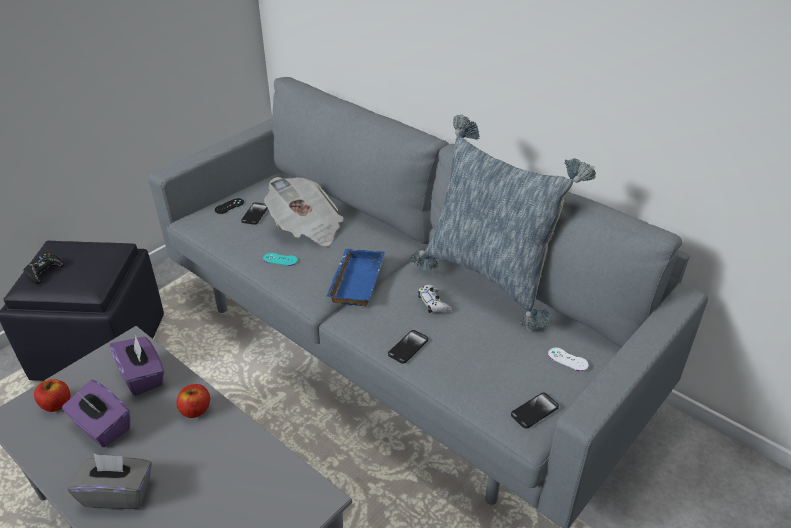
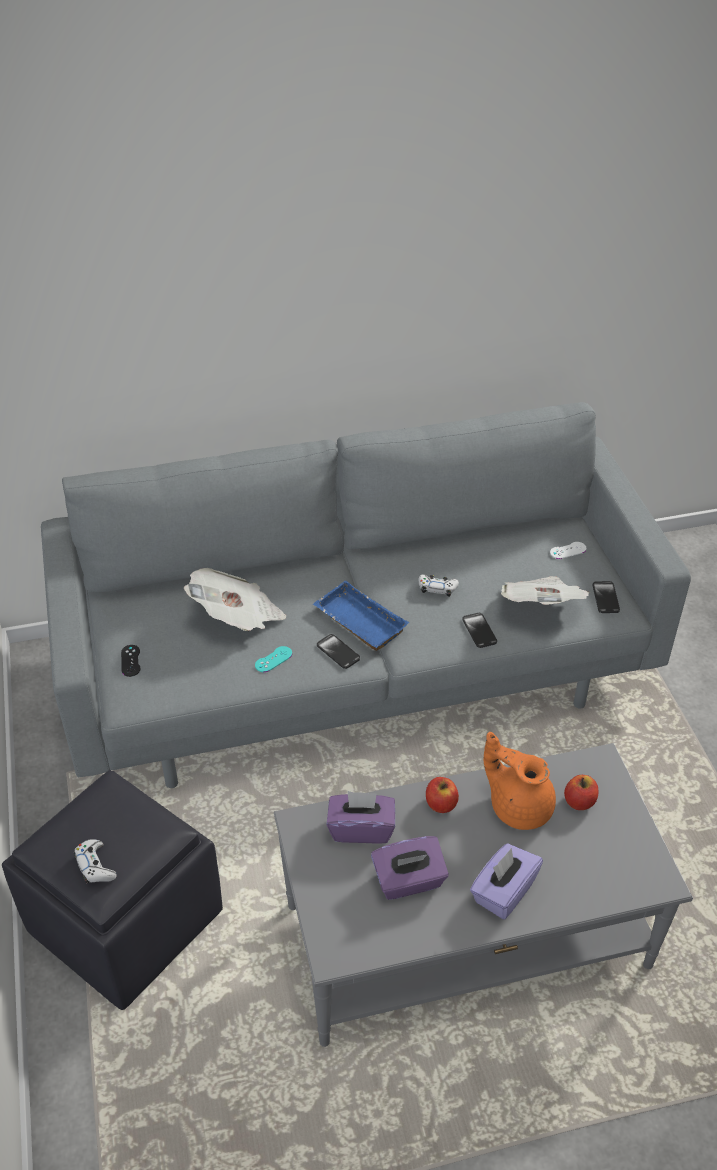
camera: 55 degrees left, 5 degrees up
black game controller [23,254,64,284] -> white game controller [74,839,117,884]
apple [34,379,70,412] -> apple moved to [564,775,598,810]
grey tissue box [68,454,152,509] -> purple tissue box [470,843,543,919]
phone [241,202,268,225] -> phone moved to [317,634,360,669]
pillow [409,114,596,331] -> none
none -> orange teapot [484,732,556,830]
none -> newspaper [501,576,590,605]

